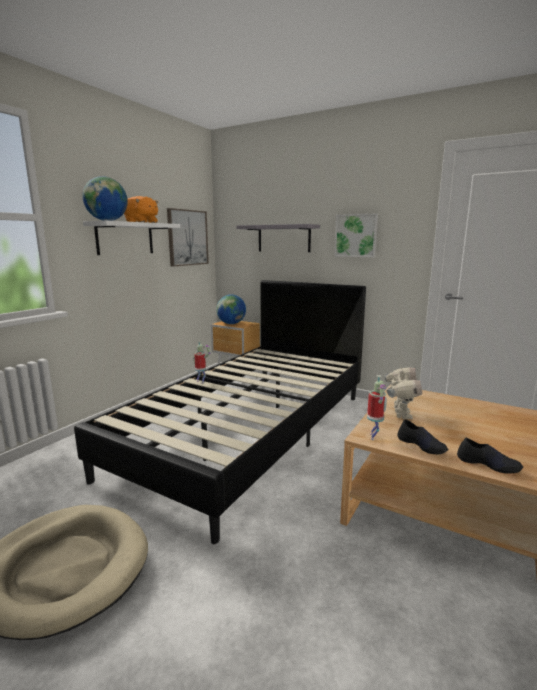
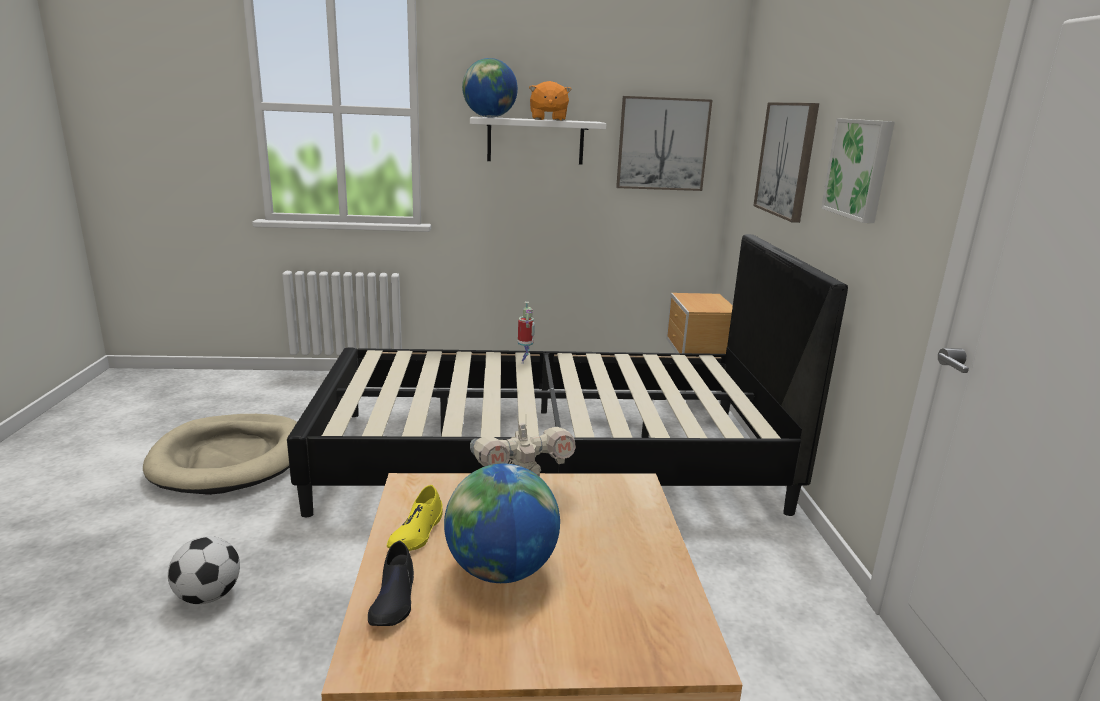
camera: 55 degrees right, 5 degrees up
globe [216,294,246,324] -> globe moved to [444,463,560,583]
grey shelf [236,224,320,252] -> picture [753,102,819,223]
toy robot [367,375,387,440] -> none
black shoe [397,419,449,454] -> yellow shoe [387,485,443,551]
none -> football [168,536,240,604]

